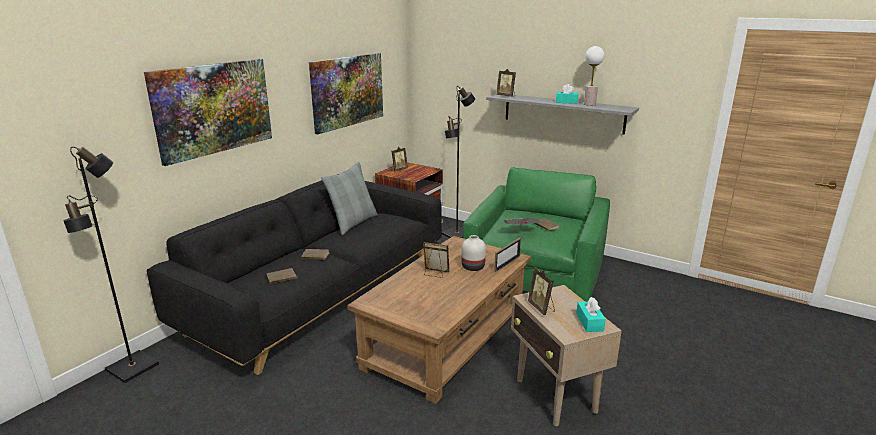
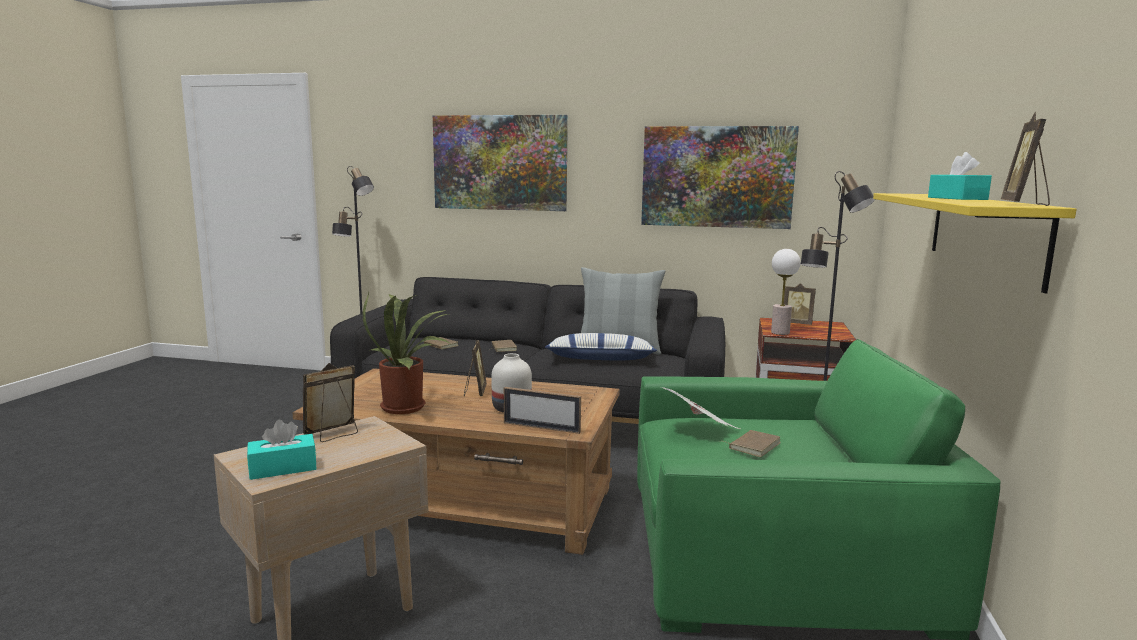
camera: 70 degrees right, 10 degrees down
grey shelf [486,94,639,135] -> yellow shelf [873,193,1077,293]
picture frame [496,69,516,97] -> picture frame moved to [1001,112,1050,206]
table lamp [584,46,604,106] -> table lamp moved to [771,249,800,335]
none -> potted plant [363,293,452,414]
none -> pillow [545,333,657,360]

